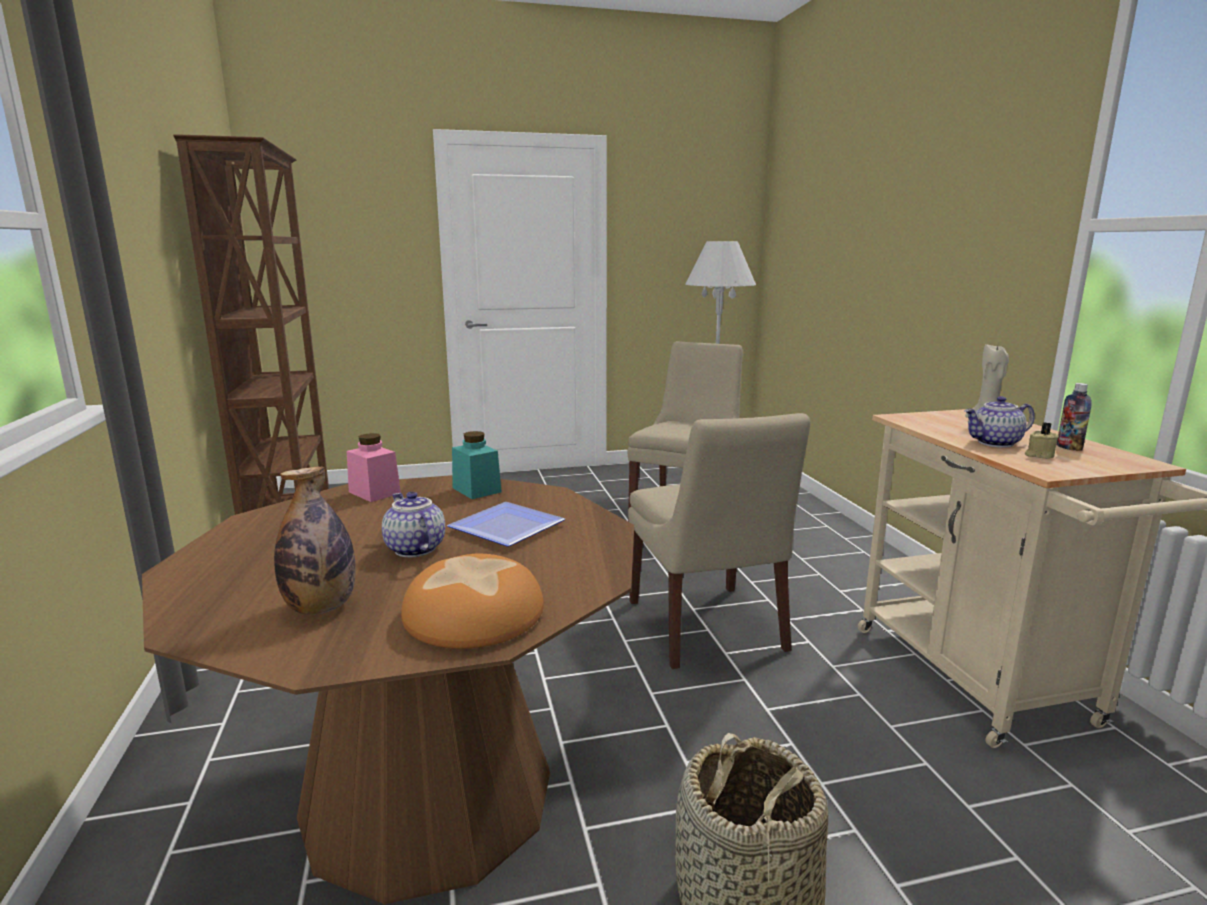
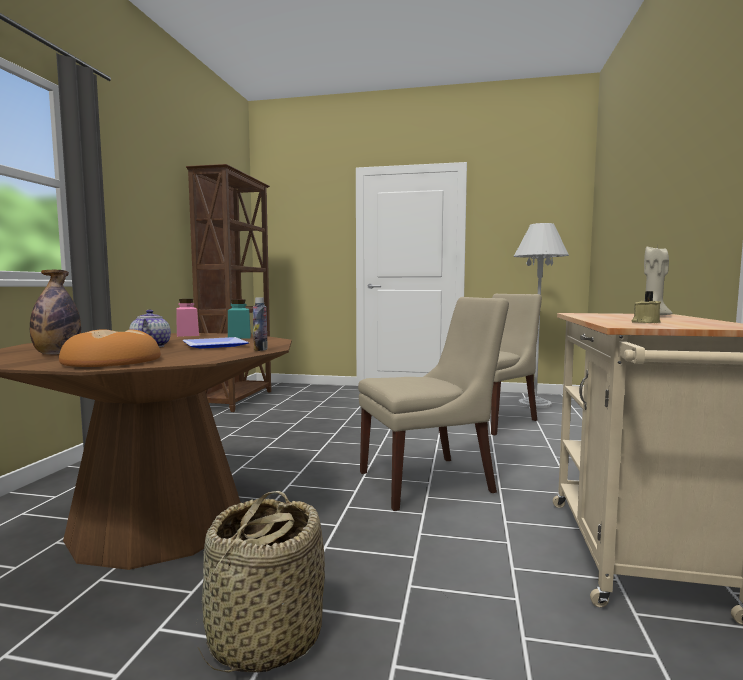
camera: 25 degrees right, 10 degrees down
beige chair [628,413,810,669] -> beige chair turned 120 degrees counterclockwise [358,297,509,511]
teapot [964,396,1035,448] -> none
bottle [1057,383,1092,451] -> bottle moved to [253,297,268,351]

